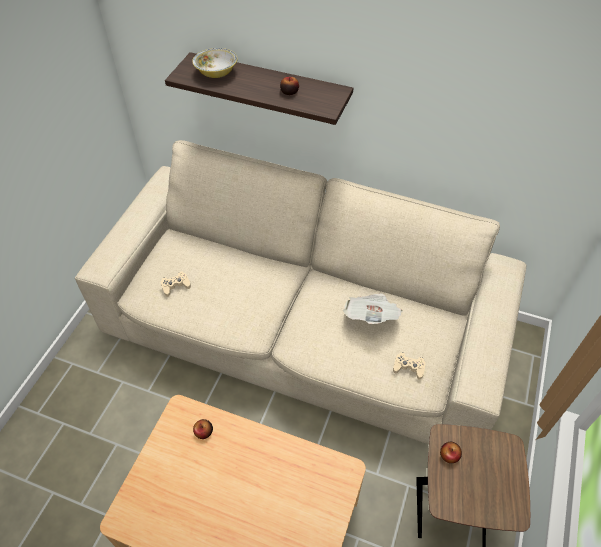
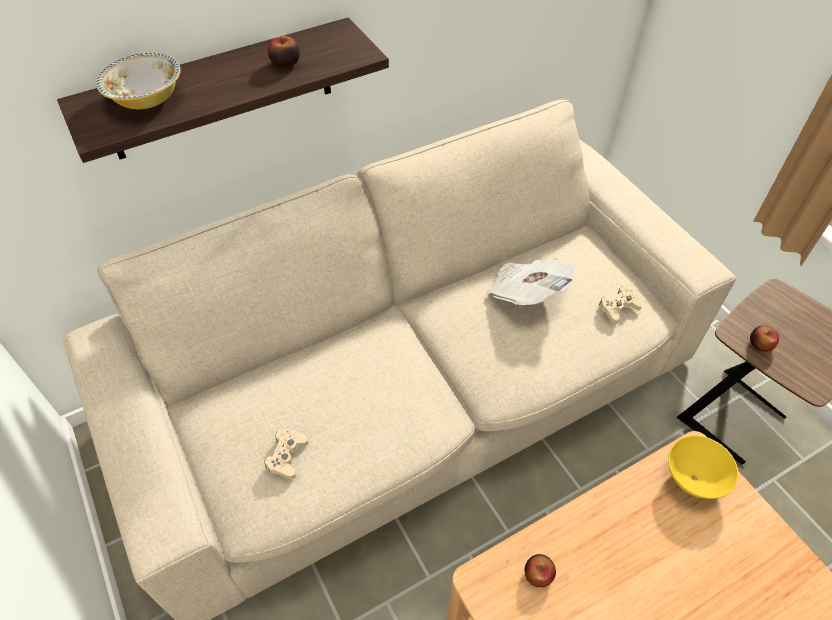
camera: 50 degrees left, 0 degrees up
none -> yellow bowl [668,435,739,499]

